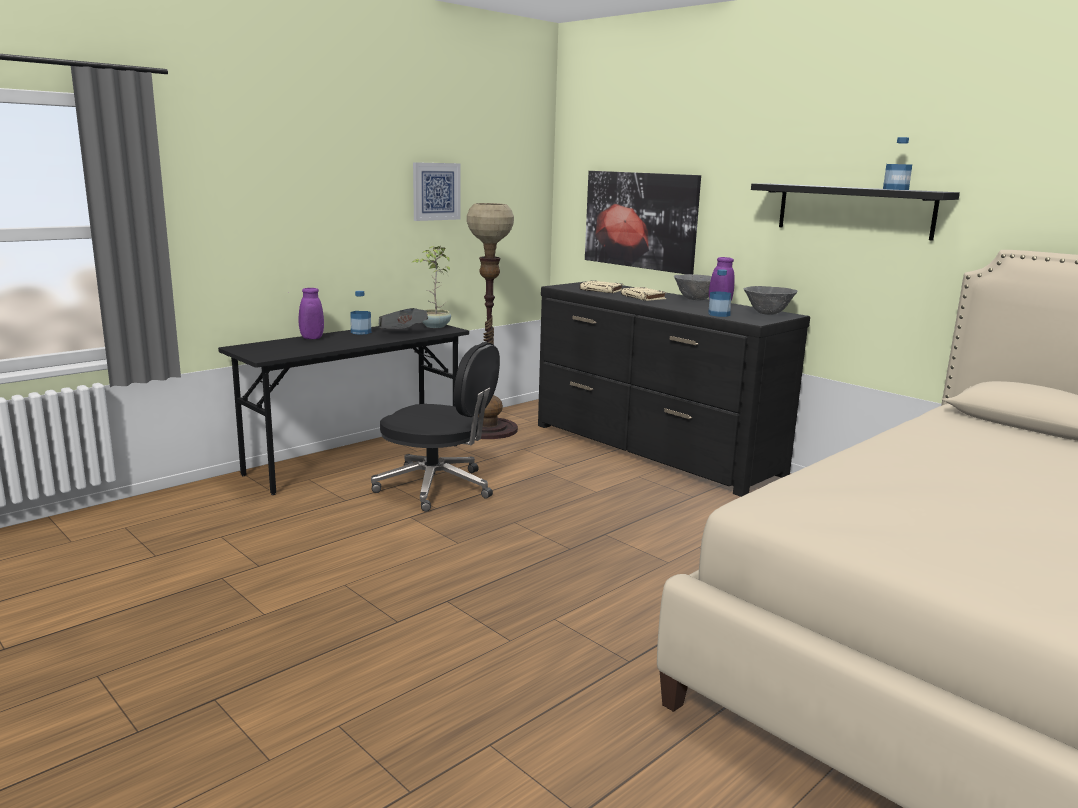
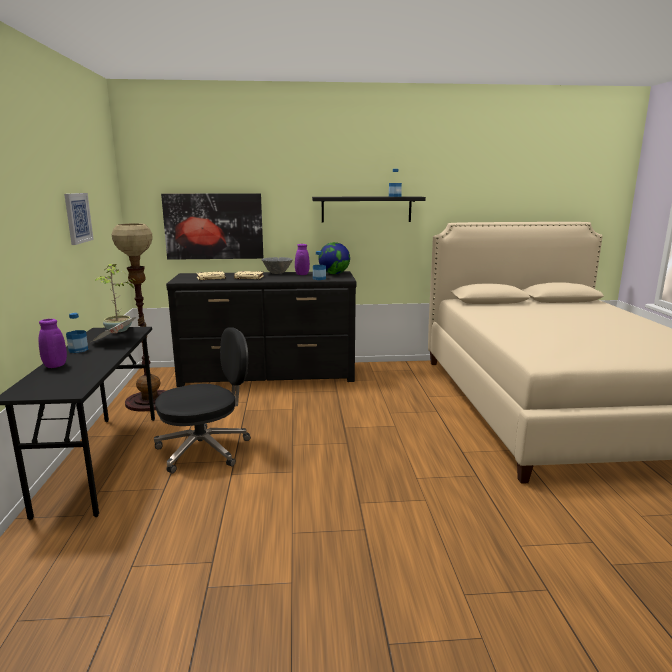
camera: 50 degrees left, 0 degrees up
grey bowl [744,286,798,315] -> globe [318,242,350,274]

